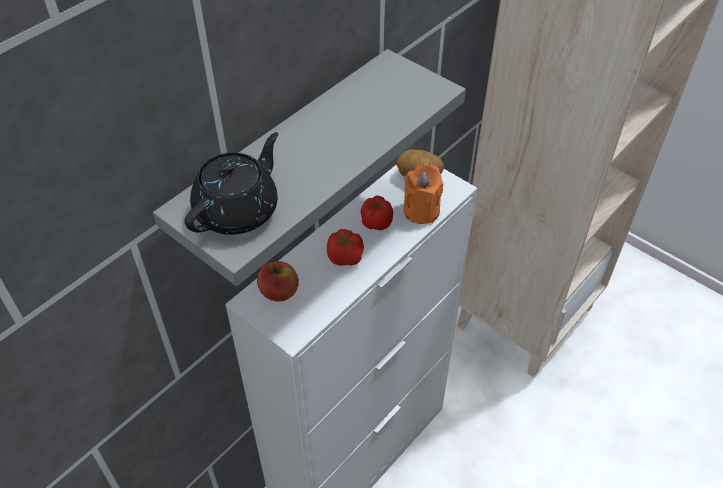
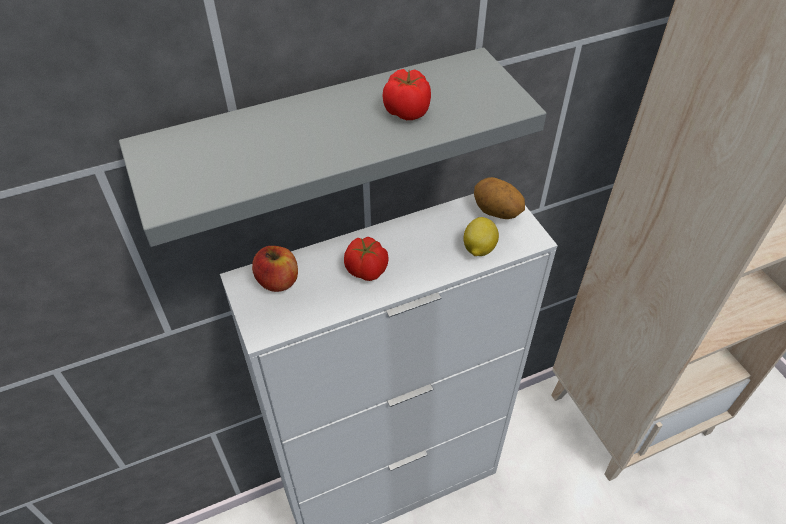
camera: 25 degrees right, 0 degrees up
black teapot [185,132,278,235] -> none
tomato [361,196,393,230] -> tomato moved to [382,69,431,120]
orange candle [404,163,443,224] -> lemon [463,217,499,256]

